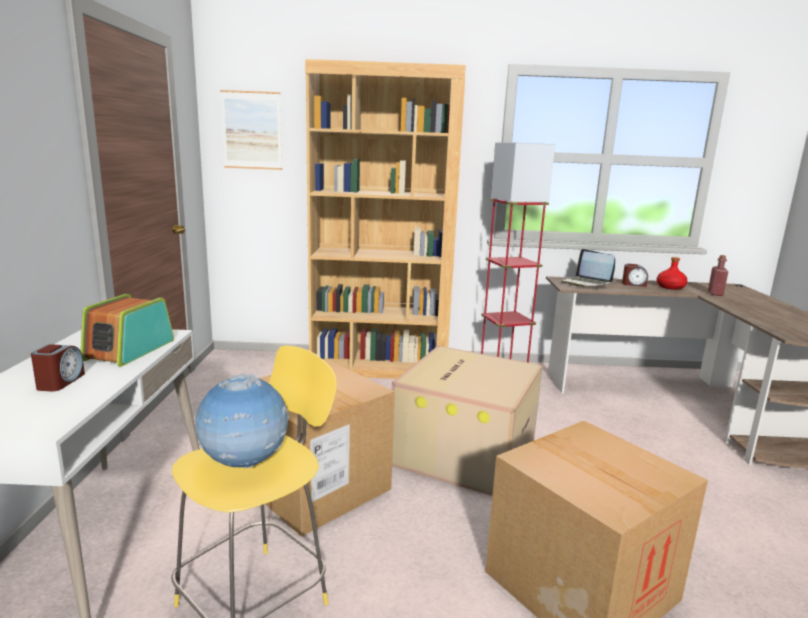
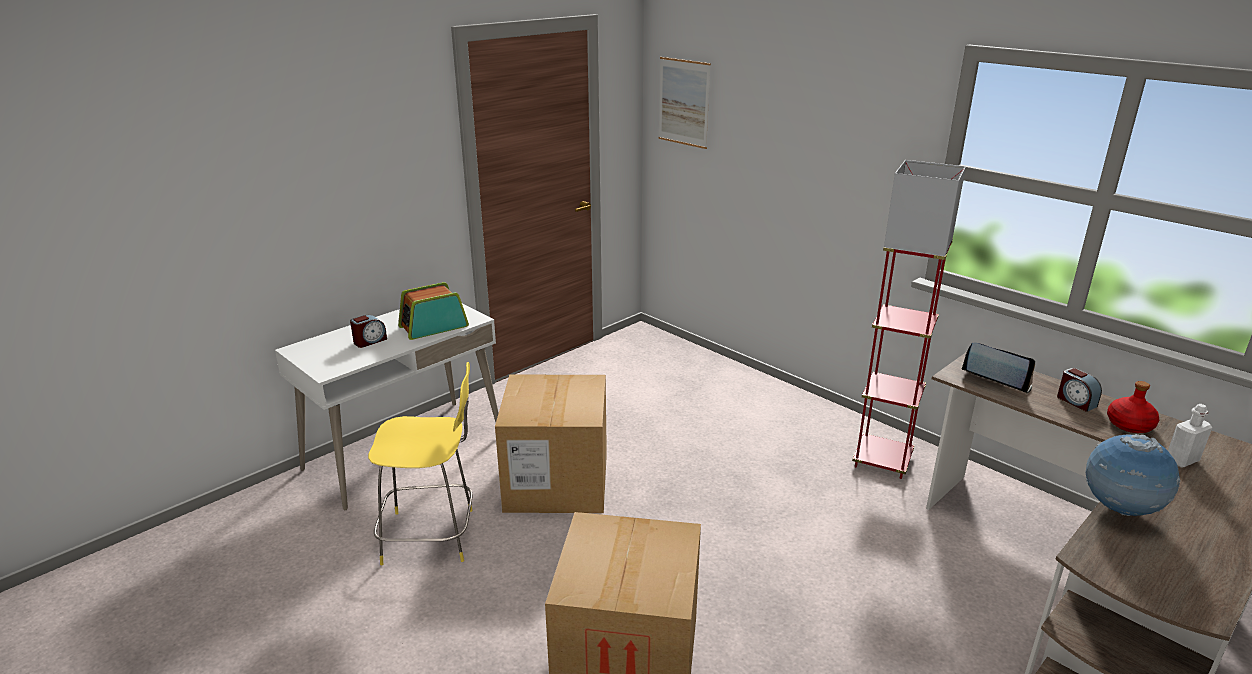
camera: 45 degrees right, 10 degrees up
globe [195,374,289,469] -> globe moved to [1085,434,1180,516]
brown bookcase [305,59,466,379] -> none
cardboard box [392,346,543,496] -> none
laptop [562,249,615,287] -> laptop turned 120 degrees clockwise [962,343,1035,394]
red bottle [708,255,728,296] -> white bottle [1168,404,1212,467]

